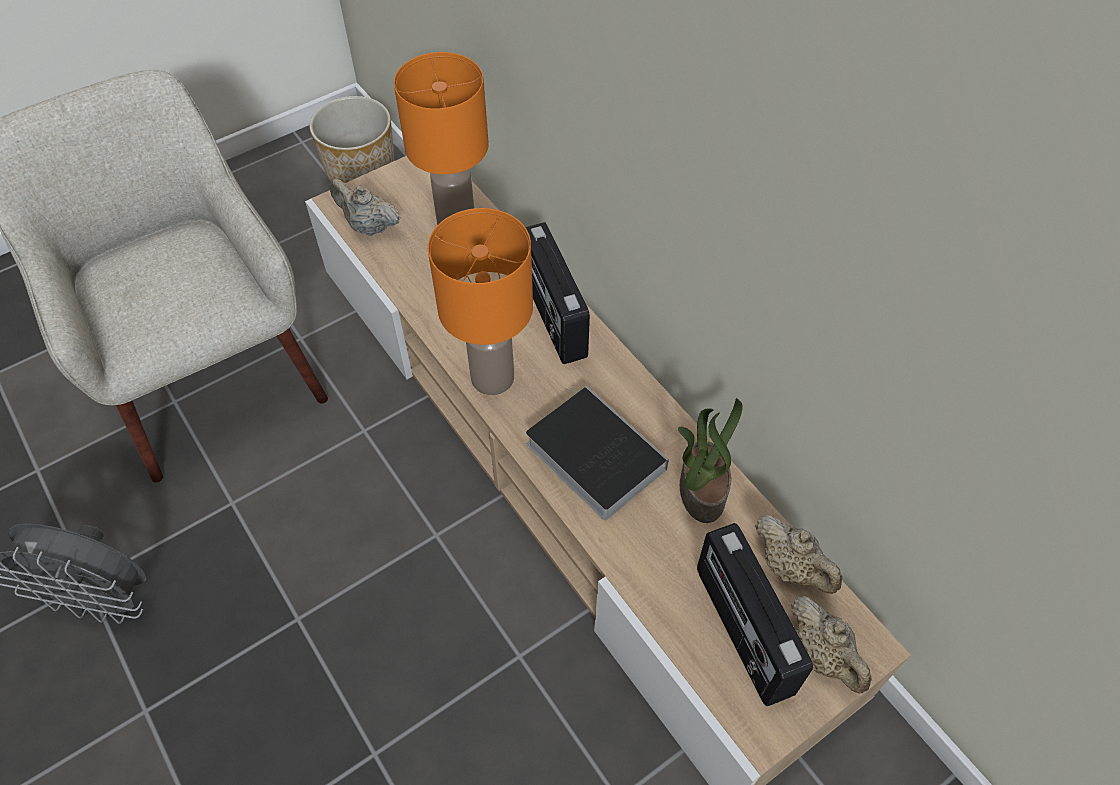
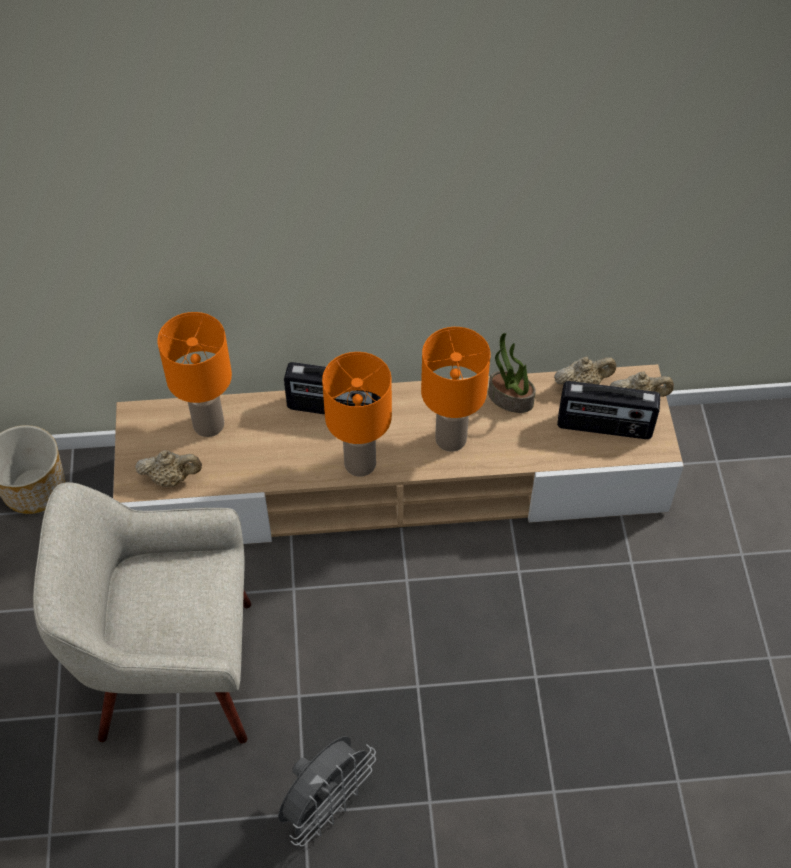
camera: 60 degrees left, 0 degrees up
beige teapot [330,179,401,236] -> beige teapot turned 150 degrees counterclockwise [135,450,202,487]
book [526,386,669,520] -> orange table lamp [421,327,490,452]

